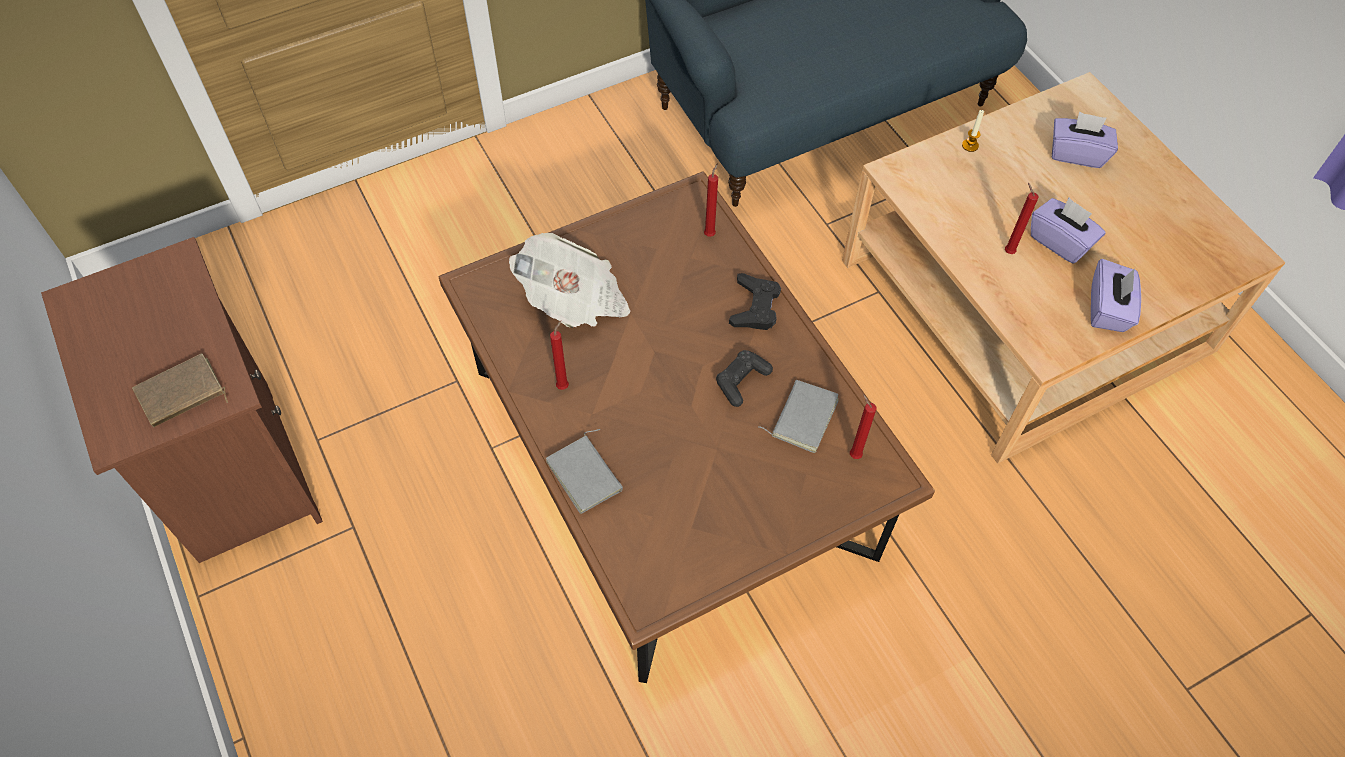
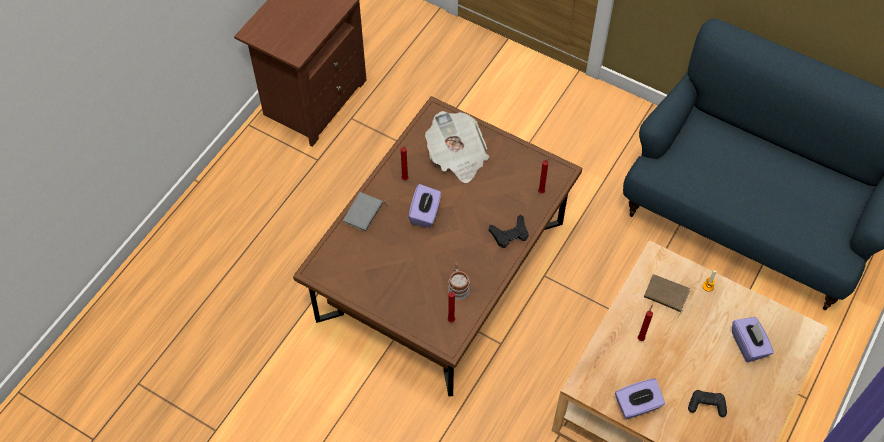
camera: 60 degrees right, 0 degrees up
brown book [132,354,228,427] -> brown book moved to [644,274,690,318]
black game controller [716,350,773,407] -> black game controller moved to [688,390,727,417]
grey book [758,380,839,453] -> mug [448,263,470,300]
purple tissue box [1031,198,1106,264] -> purple tissue box moved to [408,184,441,228]

